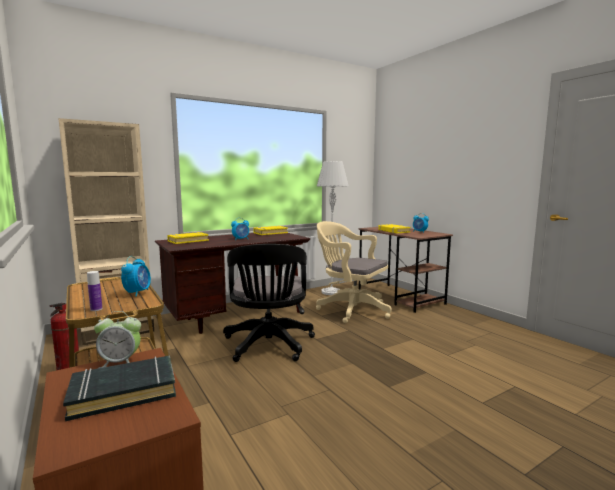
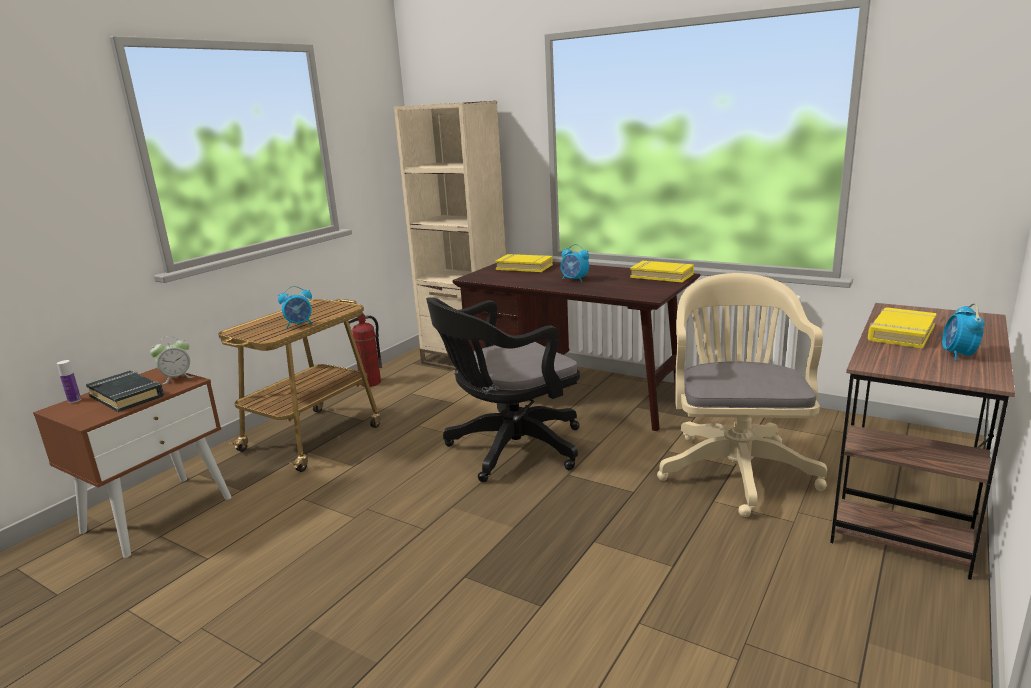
camera: 65 degrees right, 10 degrees up
bottle [87,271,102,311] -> bottle moved to [57,360,81,403]
alarm clock [94,311,141,368] -> alarm clock turned 90 degrees counterclockwise [150,336,194,384]
grey floor lamp [317,161,349,295] -> none

